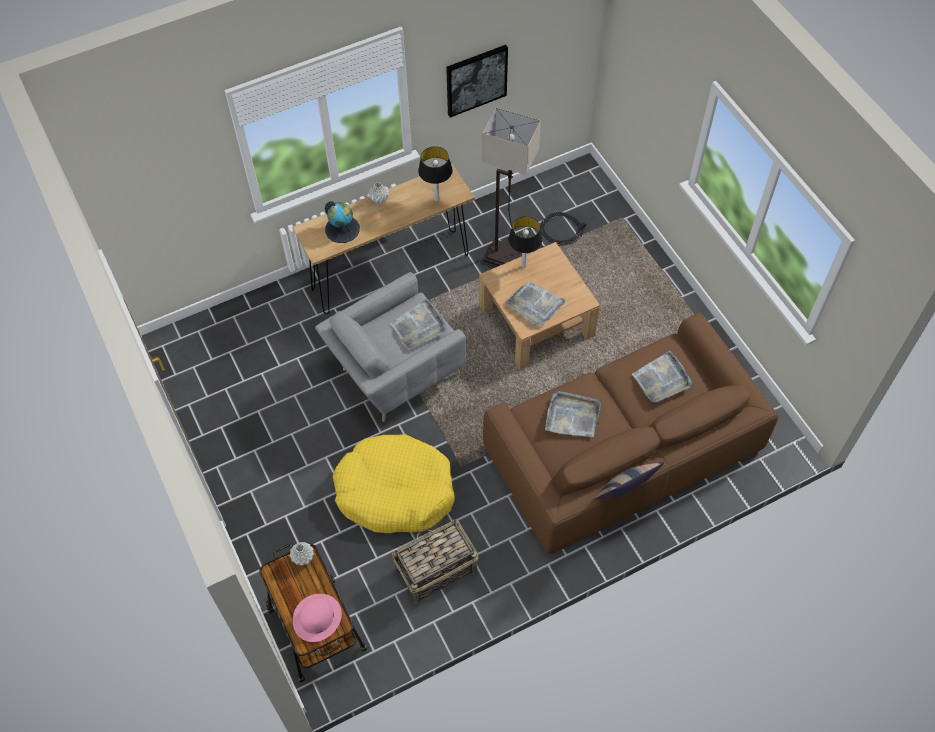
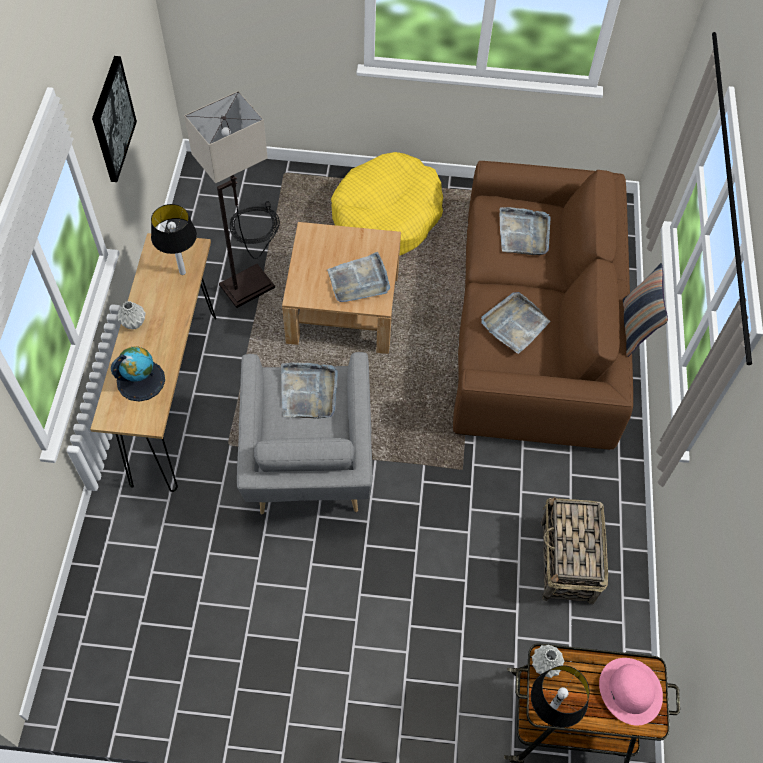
camera: 60 degrees left, 0 degrees up
yellow dog bed [333,434,455,533] -> yellow dog bed moved to [331,152,443,256]
table lamp [508,216,542,268] -> table lamp moved to [531,665,590,728]

